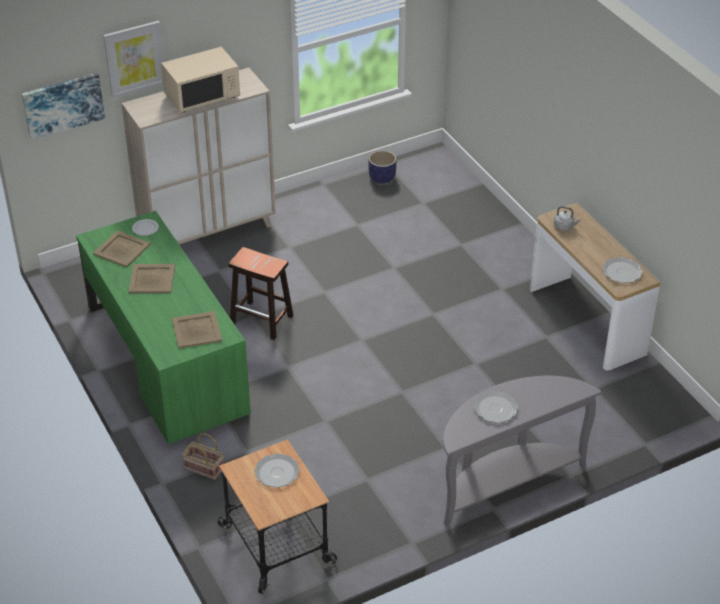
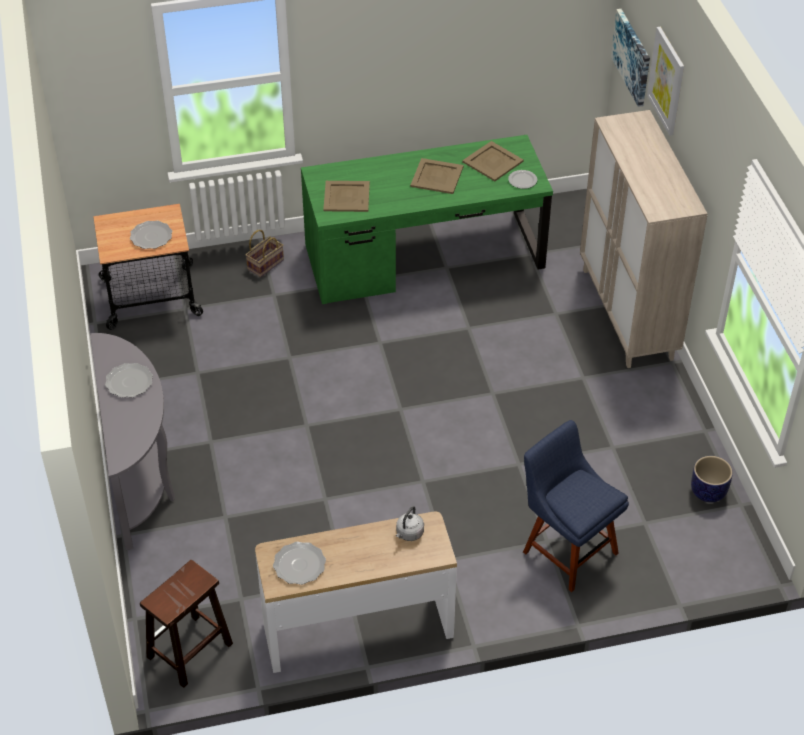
camera: 105 degrees right, 5 degrees up
beige microwave [161,47,240,112] -> none
brown stool [228,247,294,340] -> brown stool moved to [140,560,233,688]
none -> blue chair [523,420,629,592]

